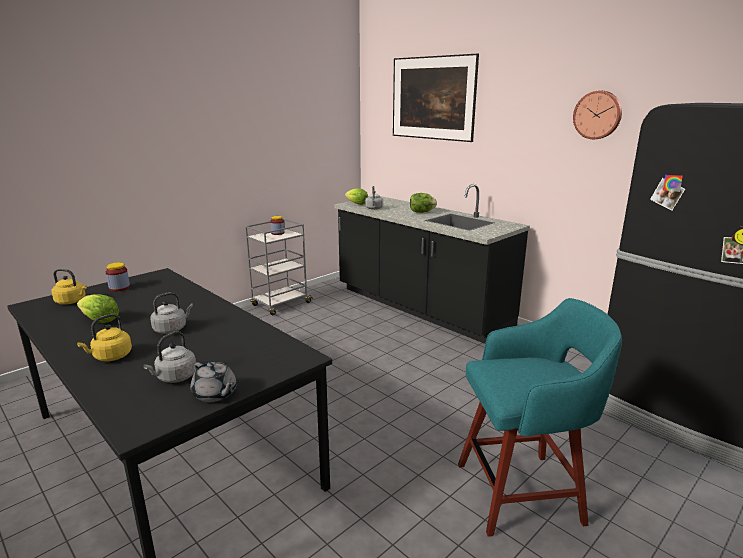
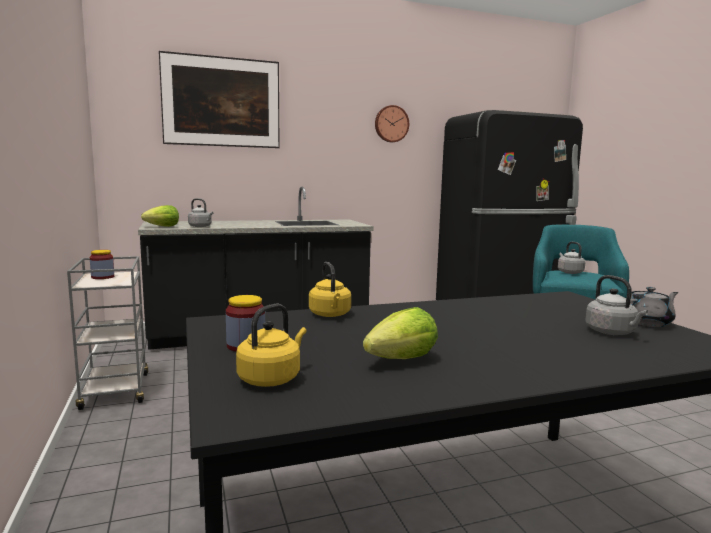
camera: 65 degrees left, 10 degrees down
yellow kettle [77,314,132,361] -> yellow kettle moved to [309,262,351,317]
grey kettle [150,292,193,334] -> grey kettle moved to [558,242,585,274]
lettuce [410,193,437,213] -> none

